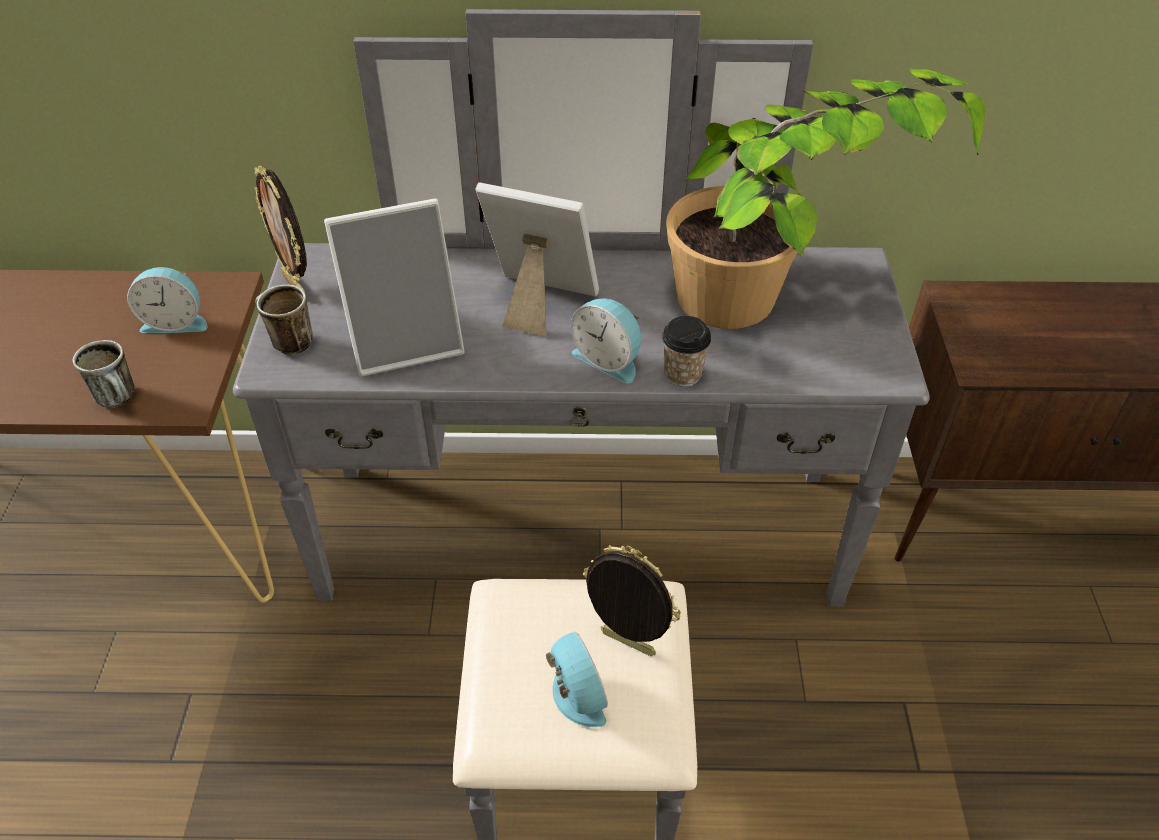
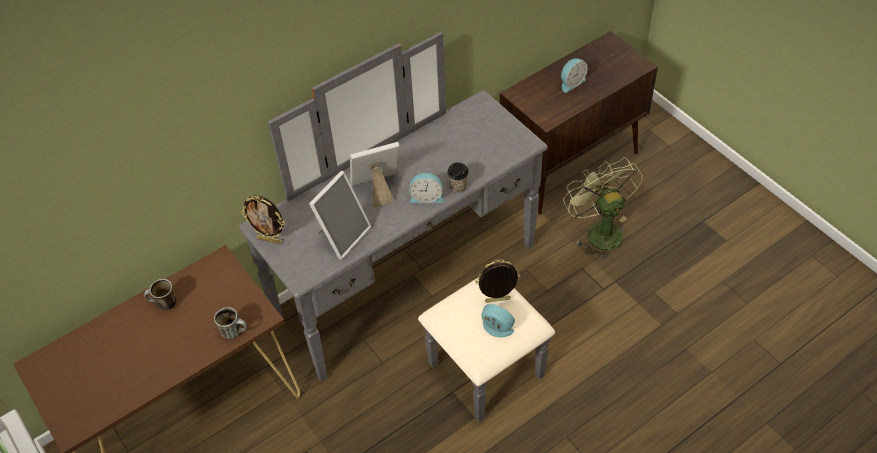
camera: 35 degrees left, 5 degrees up
alarm clock [127,267,208,333] -> alarm clock moved to [561,58,588,93]
mug [255,284,313,355] -> mug moved to [144,279,177,310]
potted plant [666,69,985,329] -> none
none -> green fan [563,157,643,260]

